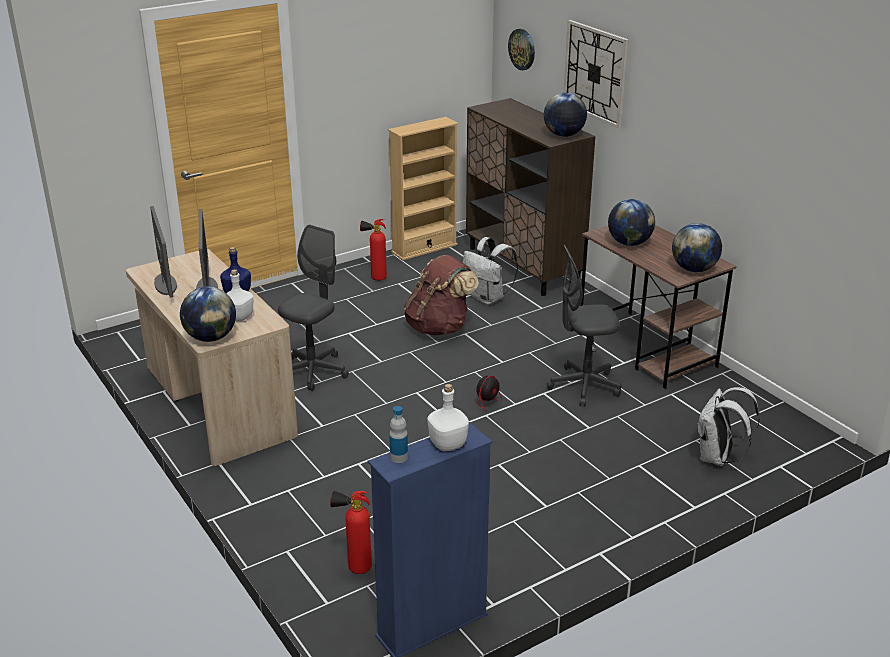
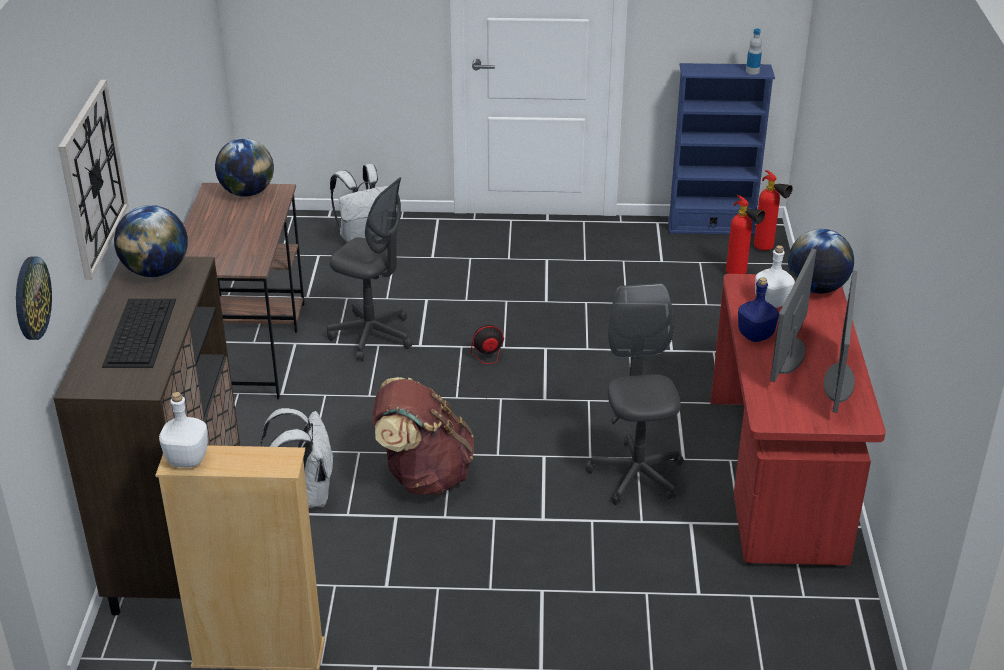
camera: 145 degrees left, 5 degrees up
beige desk [126,249,298,466] -> red desk [710,274,886,565]
grey office chair [278,224,349,391] -> grey office chair turned 105 degrees clockwise [586,283,684,505]
fire extinguisher [360,219,387,281] -> fire extinguisher moved to [754,170,793,251]
white bottle [427,384,469,451] -> white bottle moved to [159,392,208,468]
globe [608,199,655,246] -> none
none -> keyboard [102,299,176,368]

